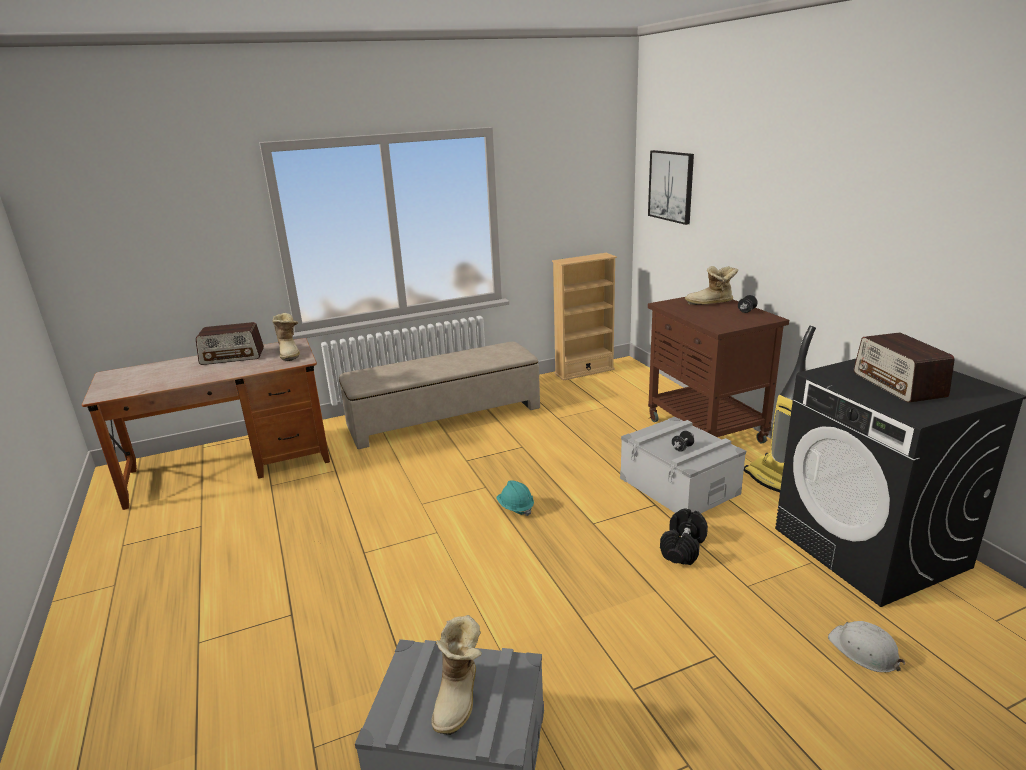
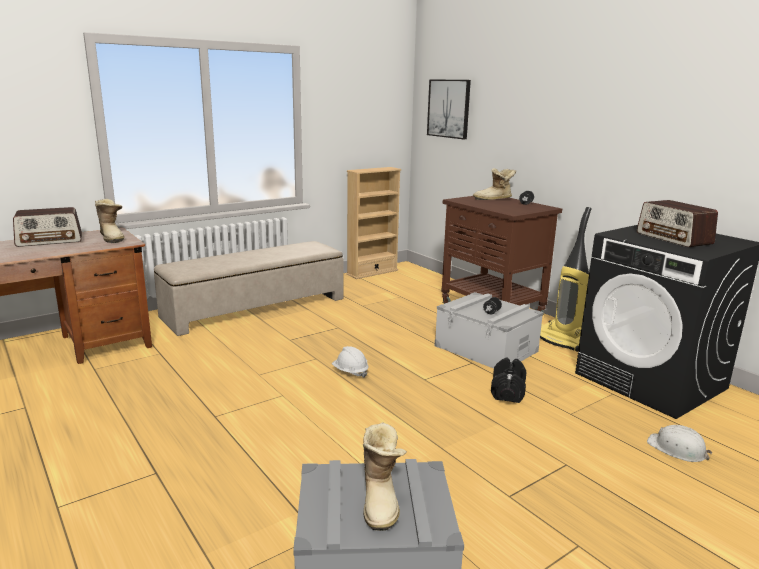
camera: 15 degrees left, 5 degrees down
turquoise hard hat [496,481,534,516] -> white hard hat [332,346,369,377]

